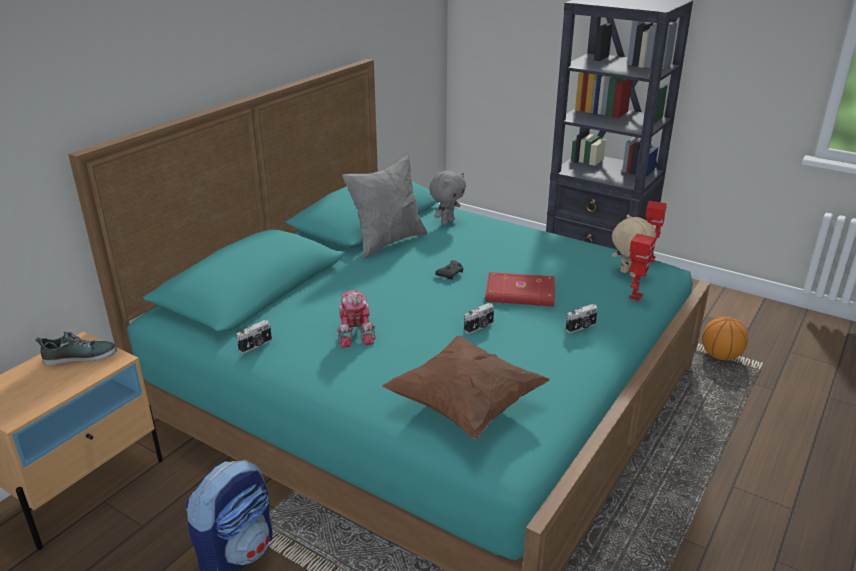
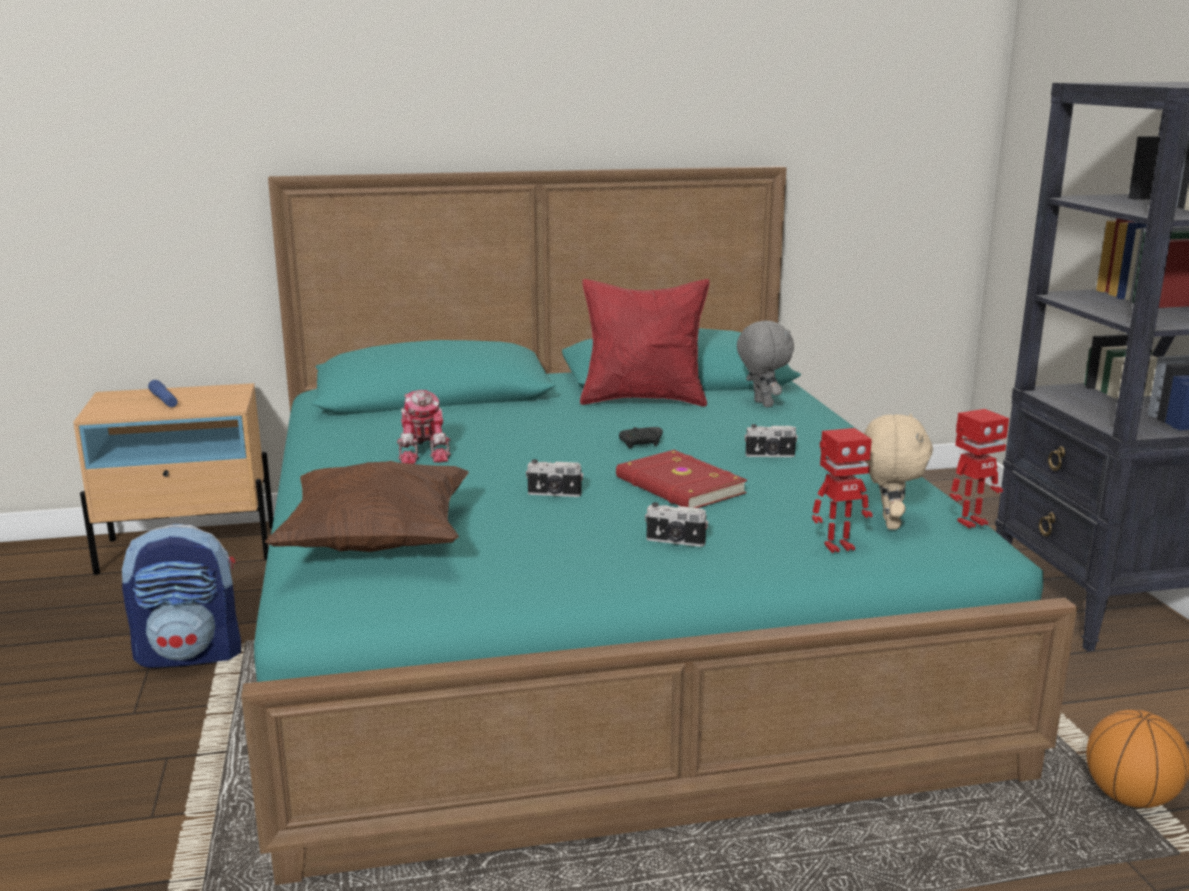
camera: 45 degrees right, 10 degrees down
shoe [35,332,117,366] -> none
camera [236,320,272,354] -> camera moved to [745,424,798,457]
toy robot [337,290,376,348] -> toy robot turned 45 degrees counterclockwise [397,390,451,464]
grey pillow [342,153,427,259] -> red pillow [580,279,709,406]
grey plush toy [429,171,466,225] -> grey plush toy turned 105 degrees counterclockwise [737,320,794,407]
none -> blue flashlight [148,380,178,407]

